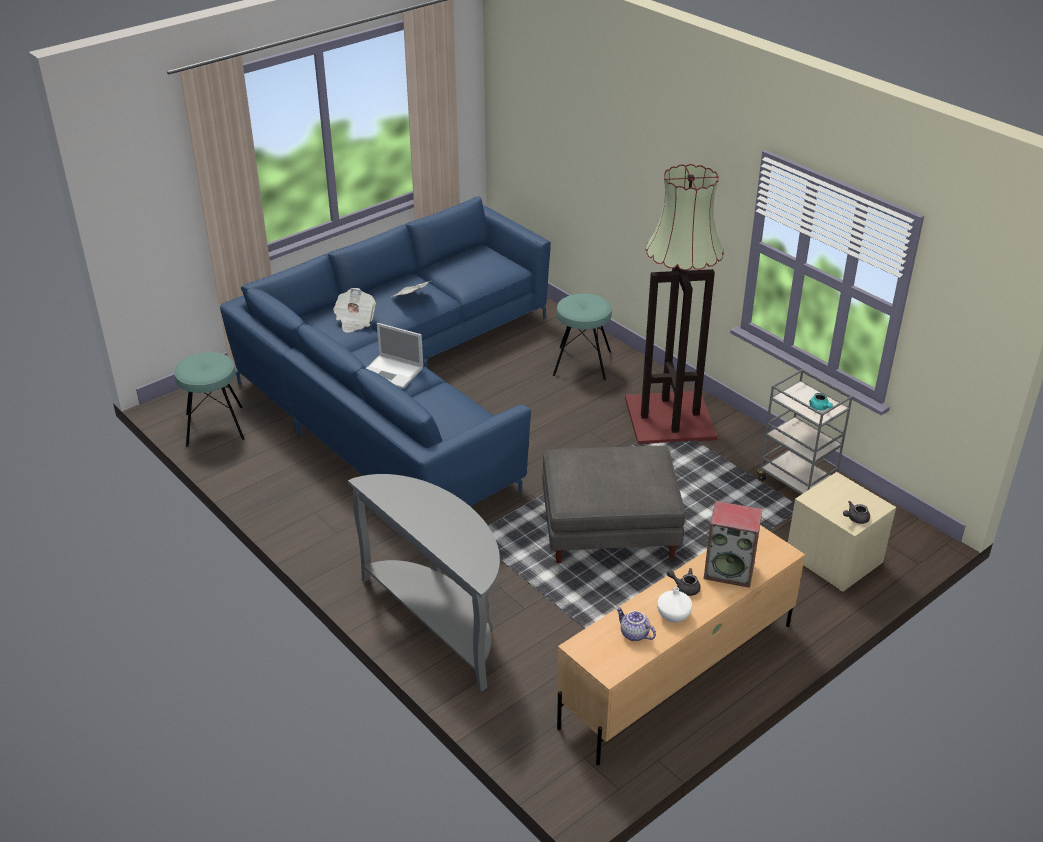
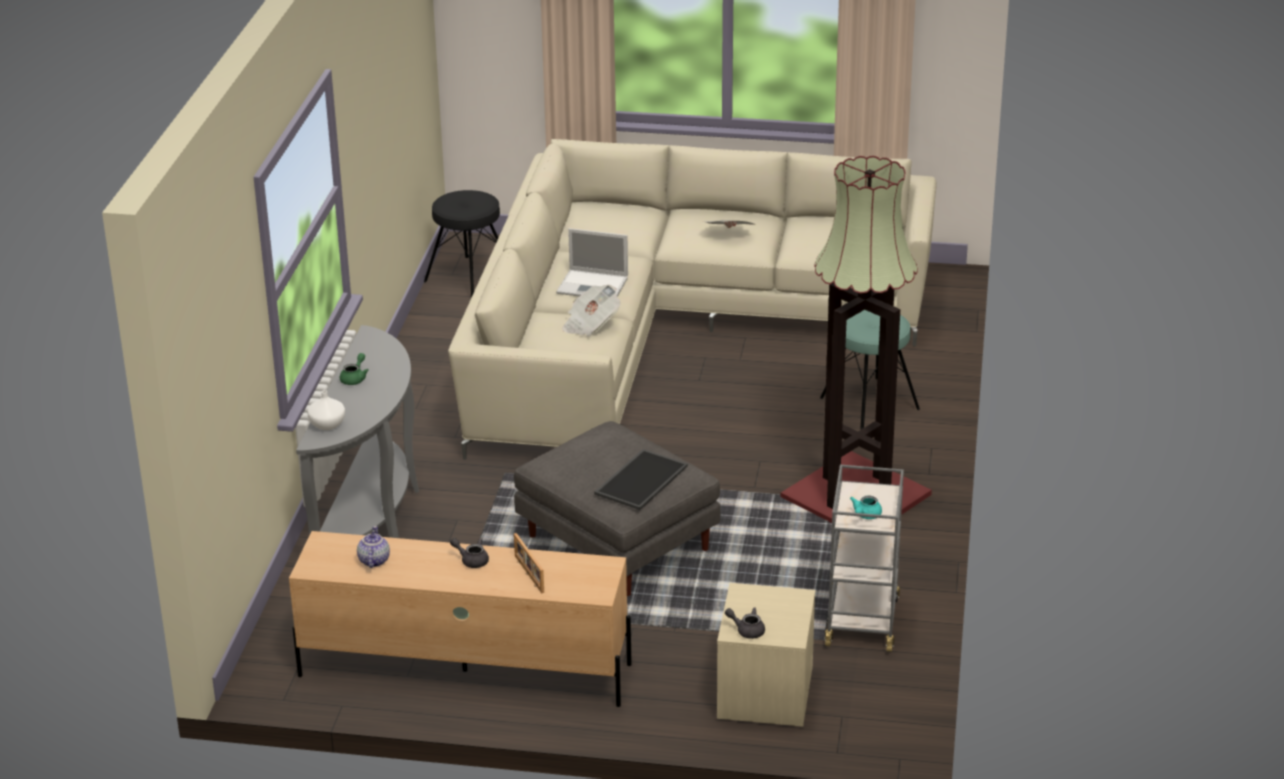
camera: 50 degrees right, 5 degrees down
turquoise stool [174,352,244,447] -> black stool [424,190,500,298]
blue sofa [220,196,551,506] -> beige sofa [448,139,937,460]
newspaper [333,288,376,333] -> newspaper moved to [562,285,621,336]
laptop [366,323,423,389] -> laptop turned 60 degrees counterclockwise [556,228,628,297]
white vase [657,587,692,623] -> white vase moved to [307,390,345,430]
grey teapot [667,568,701,596] -> grey teapot turned 45 degrees counterclockwise [450,538,489,568]
speaker [704,501,763,588] -> picture frame [514,533,544,593]
none -> green teapot [340,353,369,385]
none -> tray [594,449,688,510]

